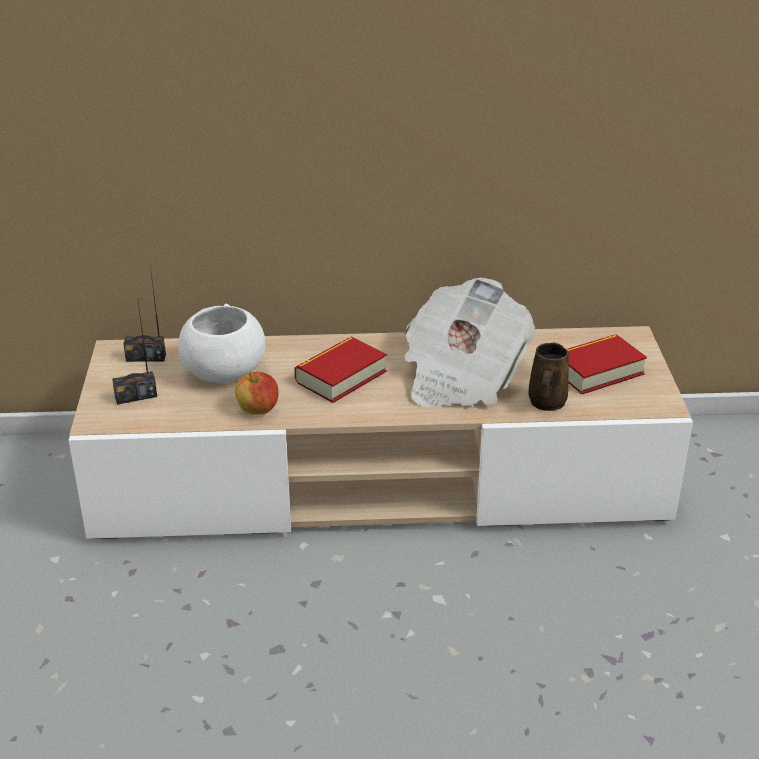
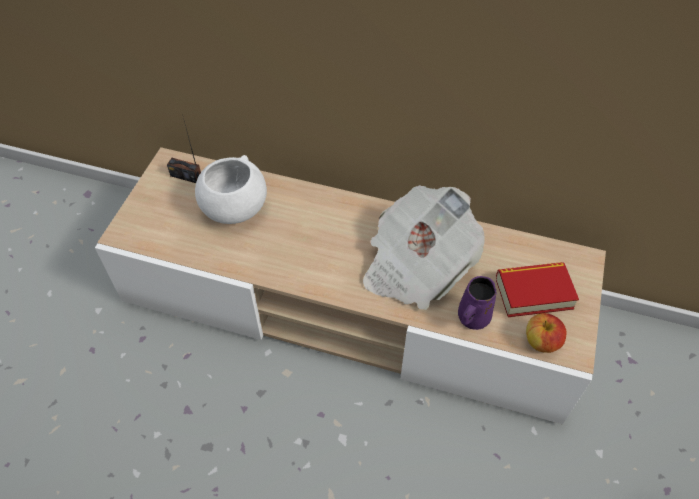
camera: 20 degrees right, 20 degrees up
radio [112,302,157,405] -> none
apple [235,372,278,415] -> apple moved to [526,313,567,353]
book [294,336,387,403] -> none
brown mug [528,343,569,411] -> purple mug [458,276,497,330]

